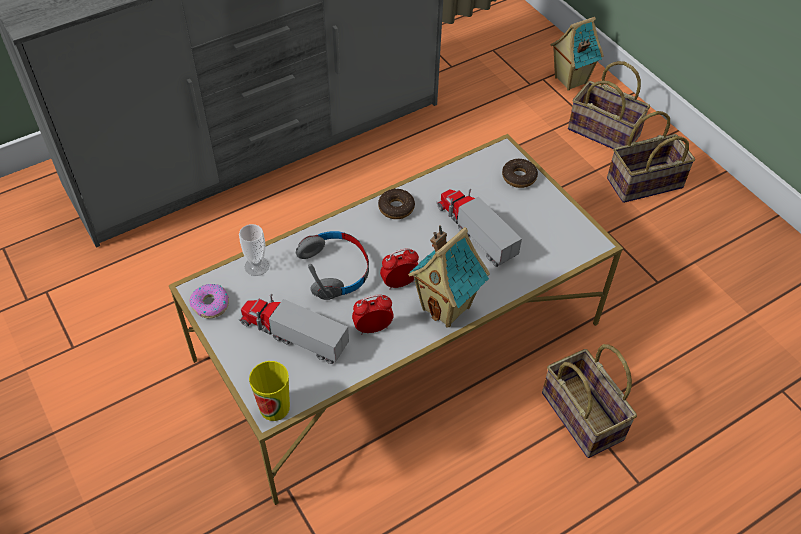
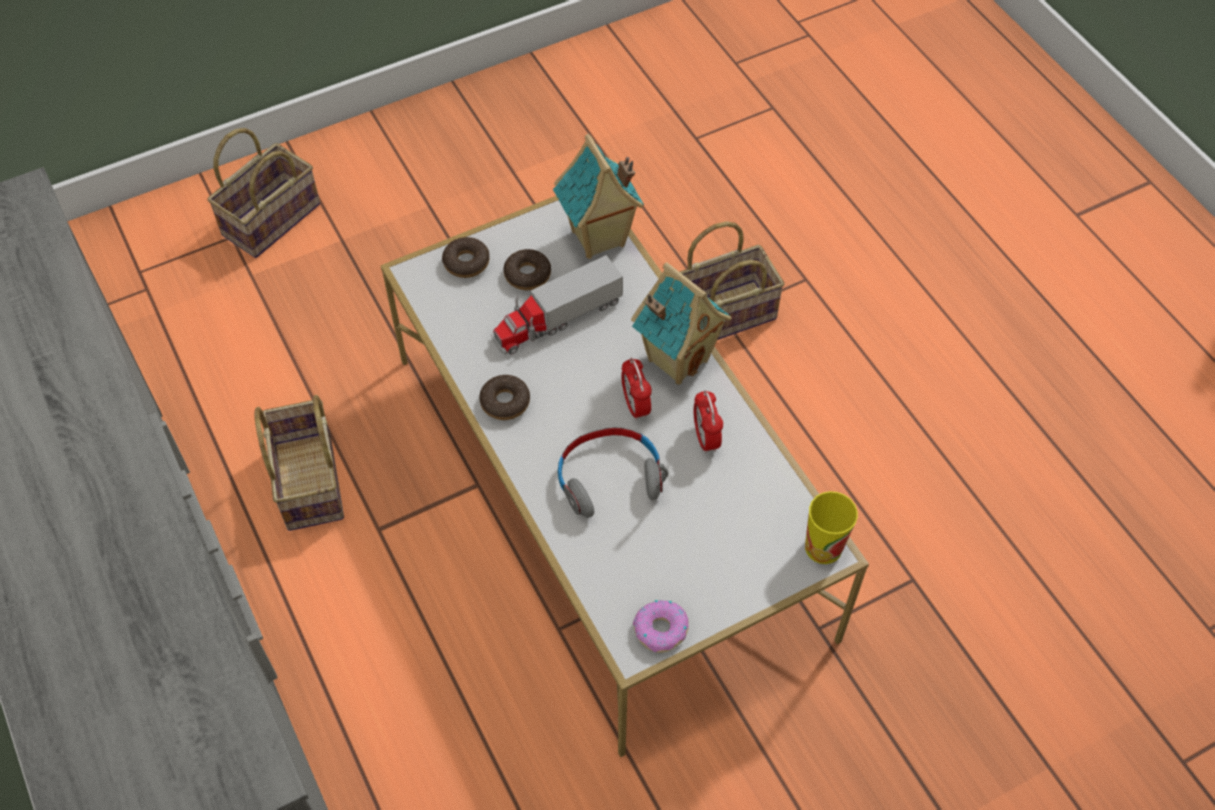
camera: 85 degrees left, 5 degrees up
cup [239,224,269,276] -> none
toy truck [239,294,349,364] -> none
toy house [551,17,604,91] -> toy house moved to [553,134,644,259]
basket [607,111,695,203] -> basket moved to [254,395,344,531]
none -> donut [504,249,551,290]

